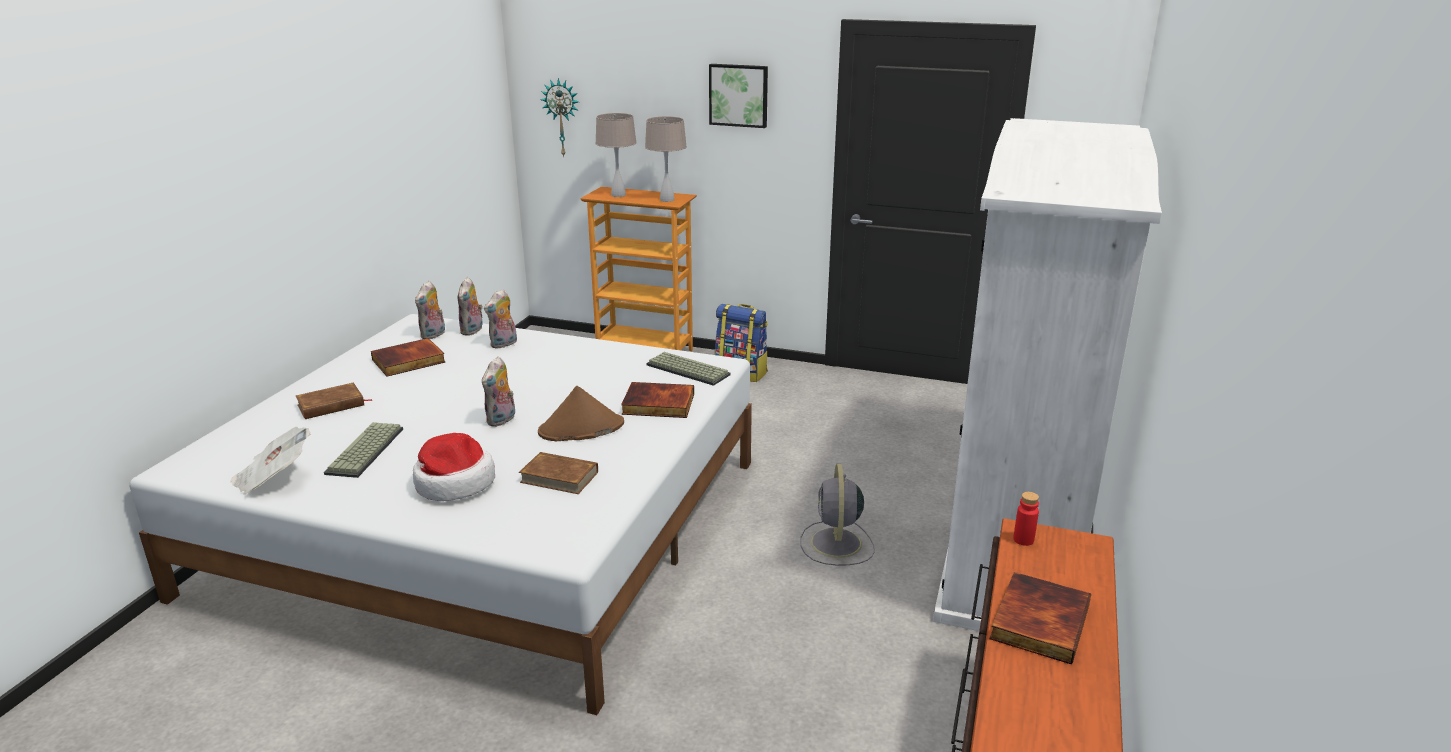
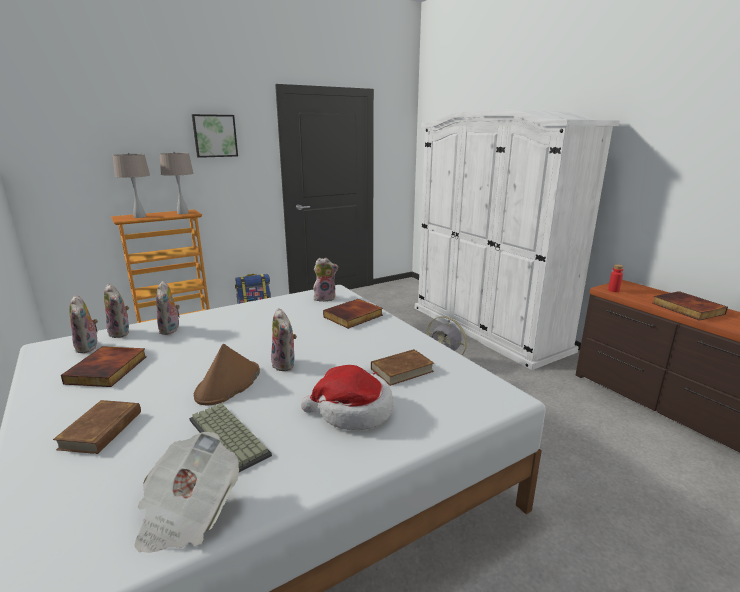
camera: 50 degrees left, 5 degrees down
brown hat [538,386,624,441] -> brown hat moved to [194,344,260,405]
wall clock [540,78,578,158] -> none
keyboard [646,352,731,386] -> plush toy [313,258,338,302]

